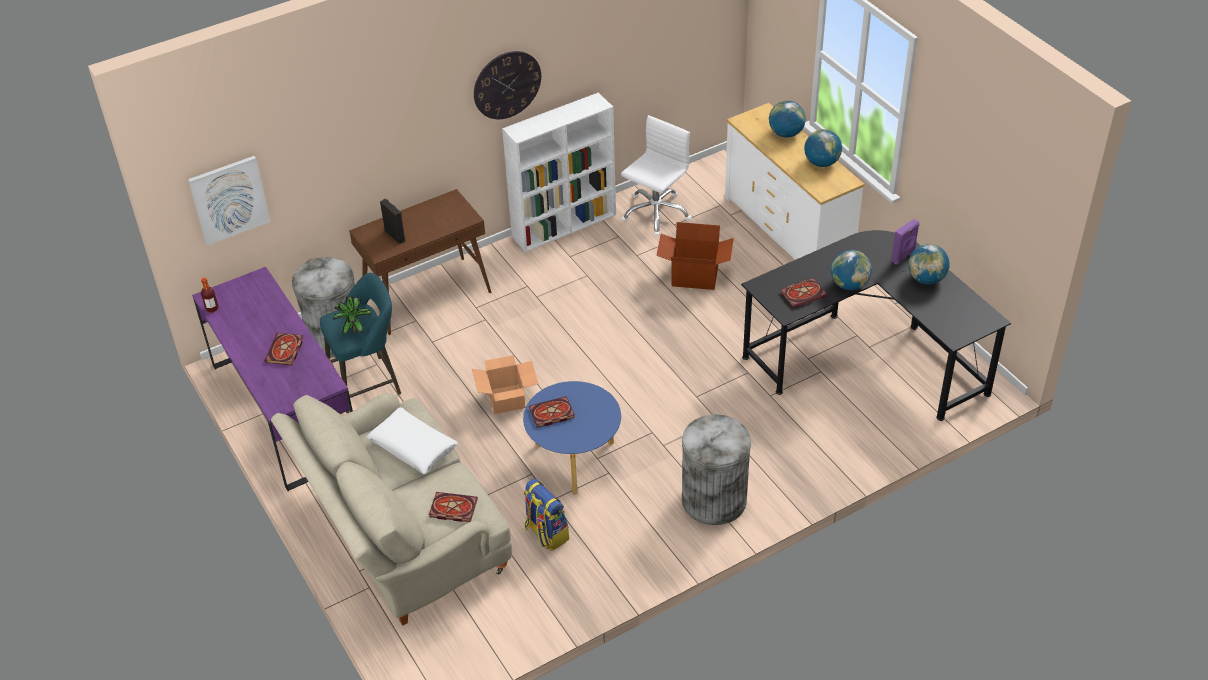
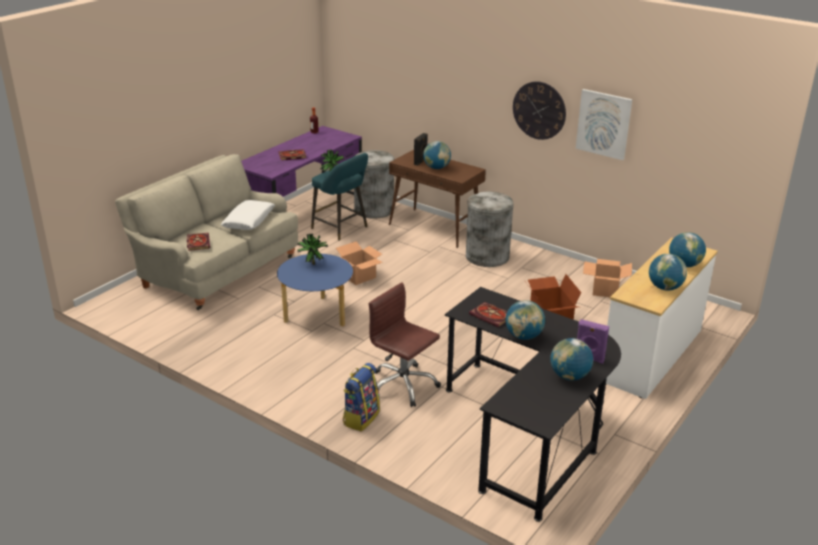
camera: 65 degrees right, 15 degrees down
picture [188,156,271,245] -> picture moved to [576,89,632,160]
white bookcase [502,92,616,252] -> none
backpack [524,479,569,551] -> backpack moved to [343,363,380,431]
book [529,396,575,428] -> potted plant [297,234,328,265]
white office chair [621,115,691,236] -> cardboard box [583,259,632,297]
grey trash can [682,414,751,525] -> grey trash can moved to [466,192,514,267]
none -> brown office chair [369,282,441,407]
none -> globe [423,141,451,169]

